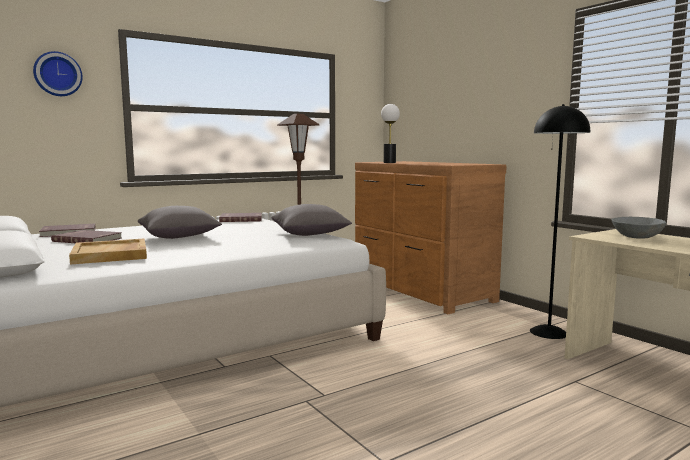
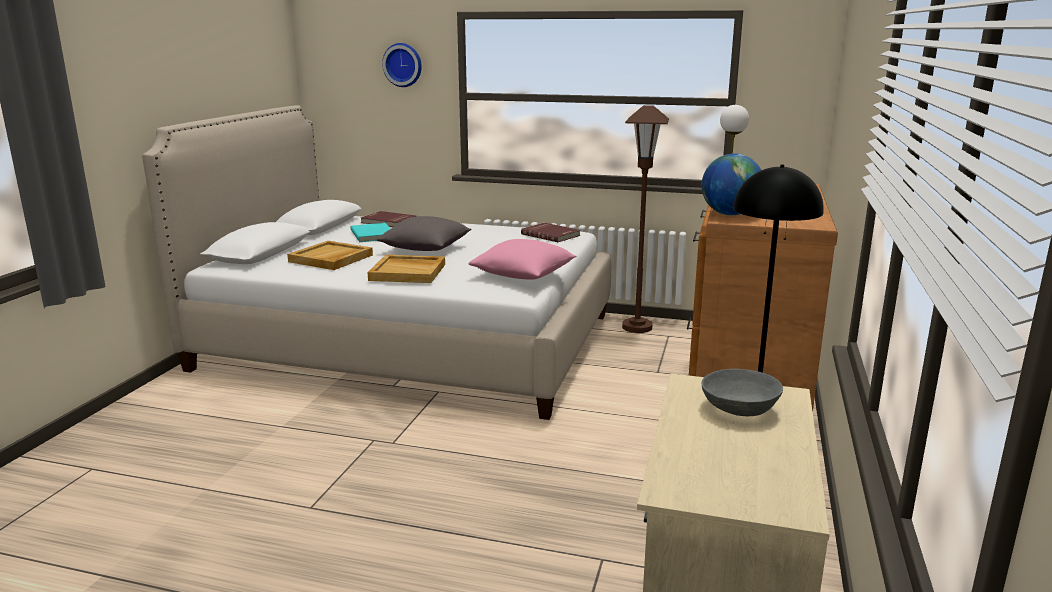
camera: 50 degrees right, 10 degrees up
red book [51,230,122,243] -> turquoise book [350,223,391,242]
grey pillow [272,204,352,236] -> pink pillow [468,239,577,280]
none -> beige tray [367,255,445,283]
none -> globe [702,153,761,215]

